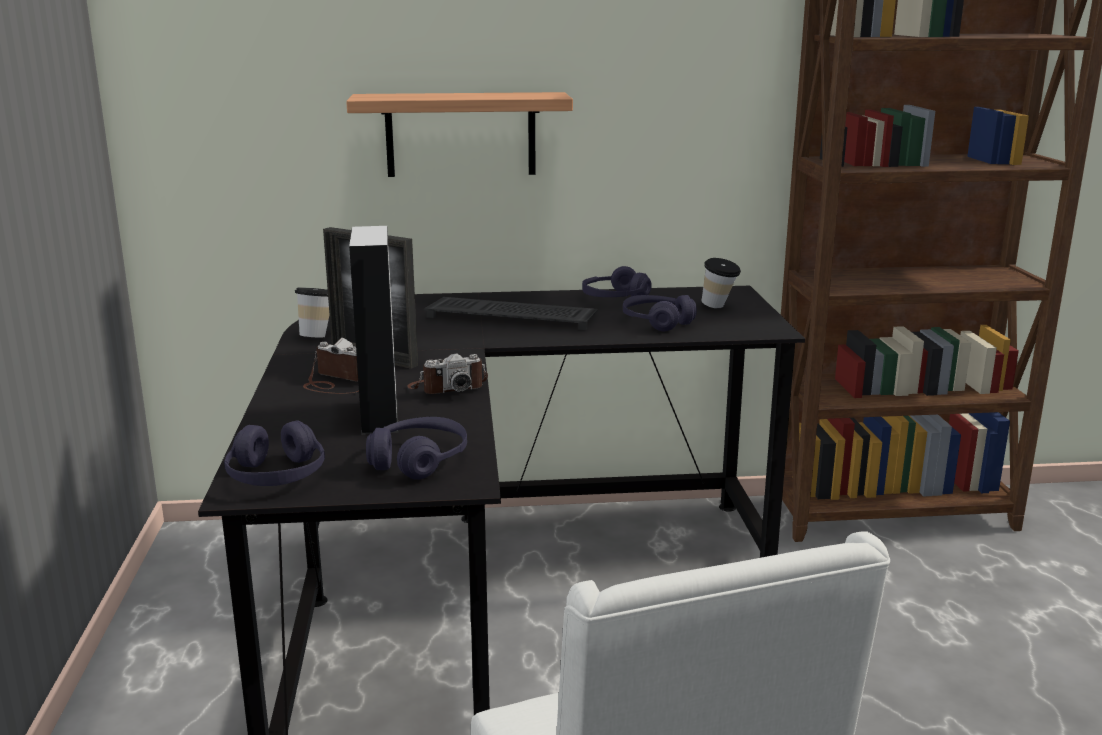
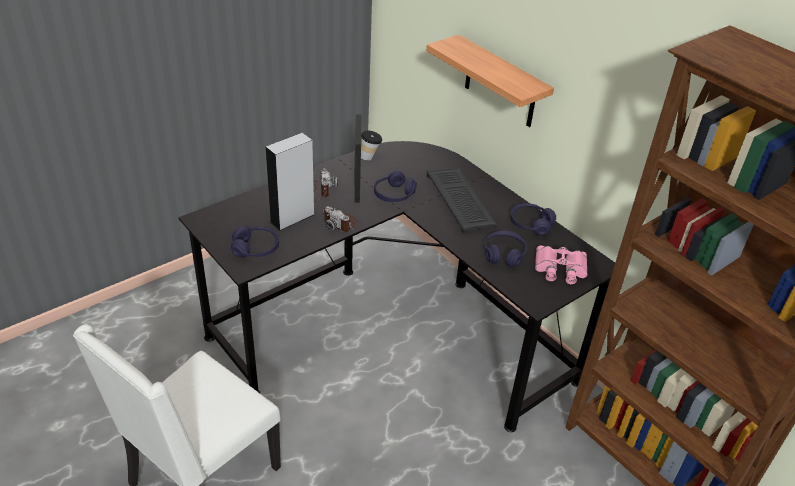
camera: 55 degrees right, 20 degrees up
purple headphones [224,420,325,486] -> purple headphones moved to [374,171,417,202]
cup [702,258,741,308] -> pink binoculars [535,246,587,284]

